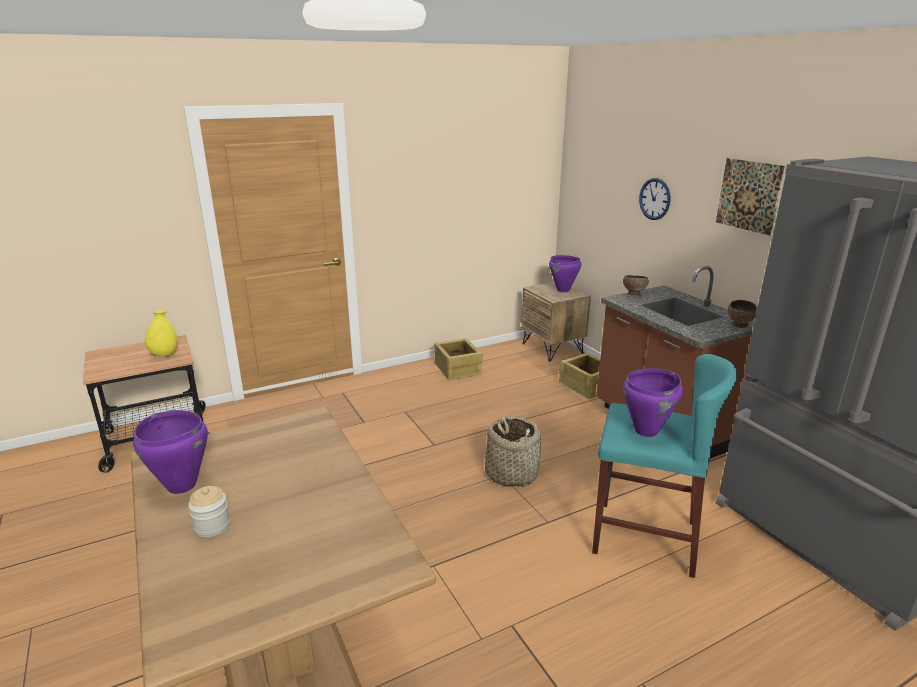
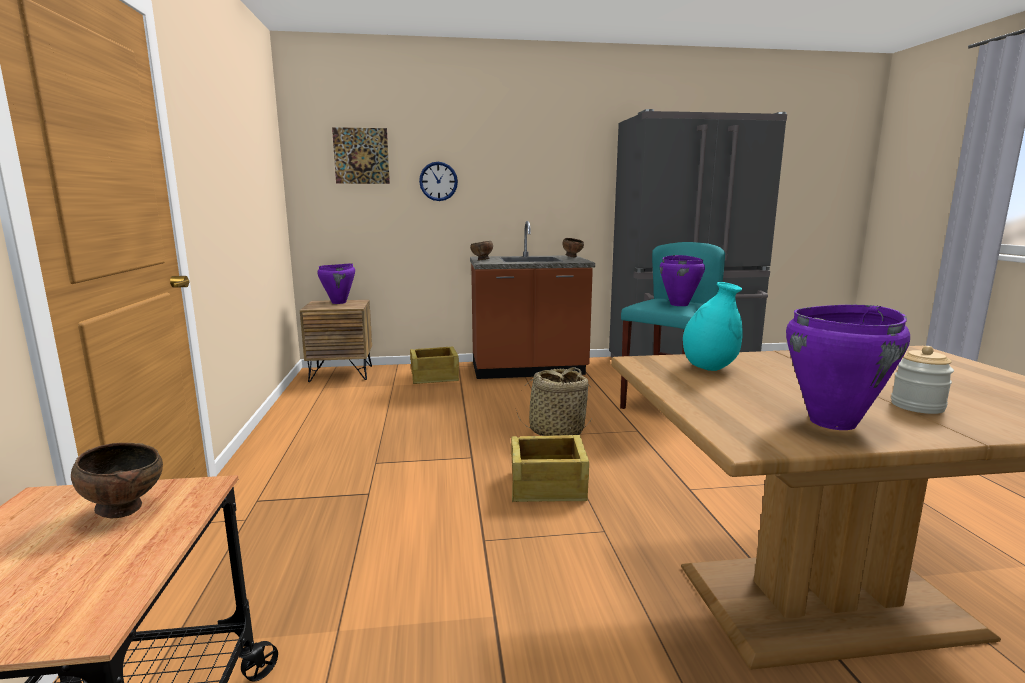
camera: 70 degrees left, 10 degrees down
yellow vase [145,311,178,357] -> brown bowl [71,443,163,518]
crate [434,338,483,380] -> crate moved to [511,435,589,502]
picture [716,158,785,236] -> picture moved to [332,127,390,184]
none -> turquoise vase [683,282,742,371]

